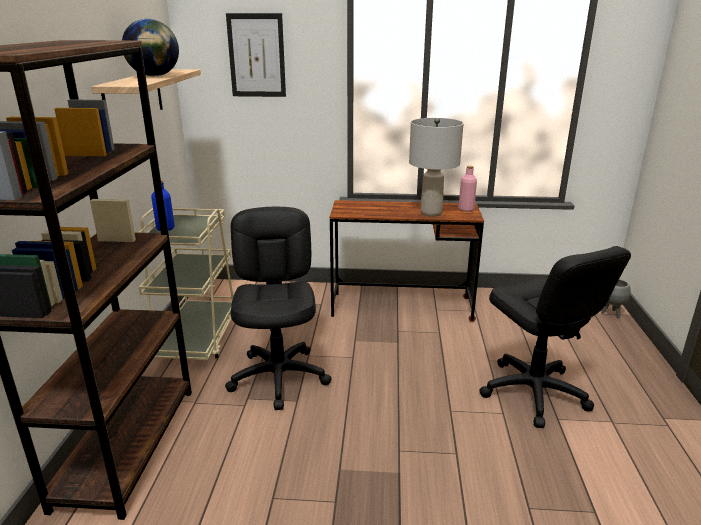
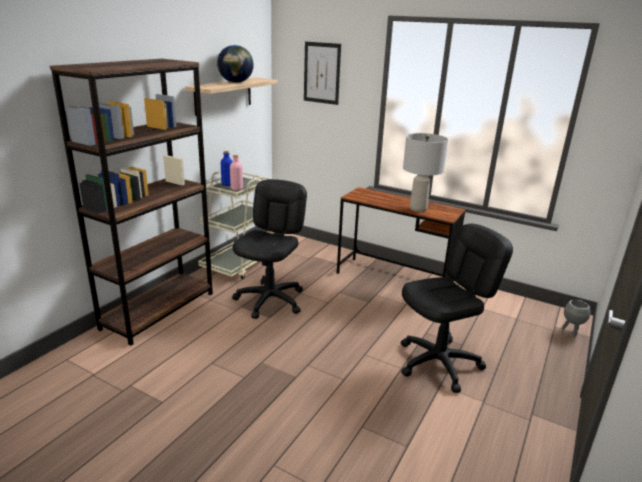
camera: 25 degrees right, 0 degrees up
pink bottle [459,165,477,212] -> pink bottle moved to [230,155,243,191]
black office chair [479,246,631,428] -> black office chair turned 120 degrees counterclockwise [401,224,513,393]

